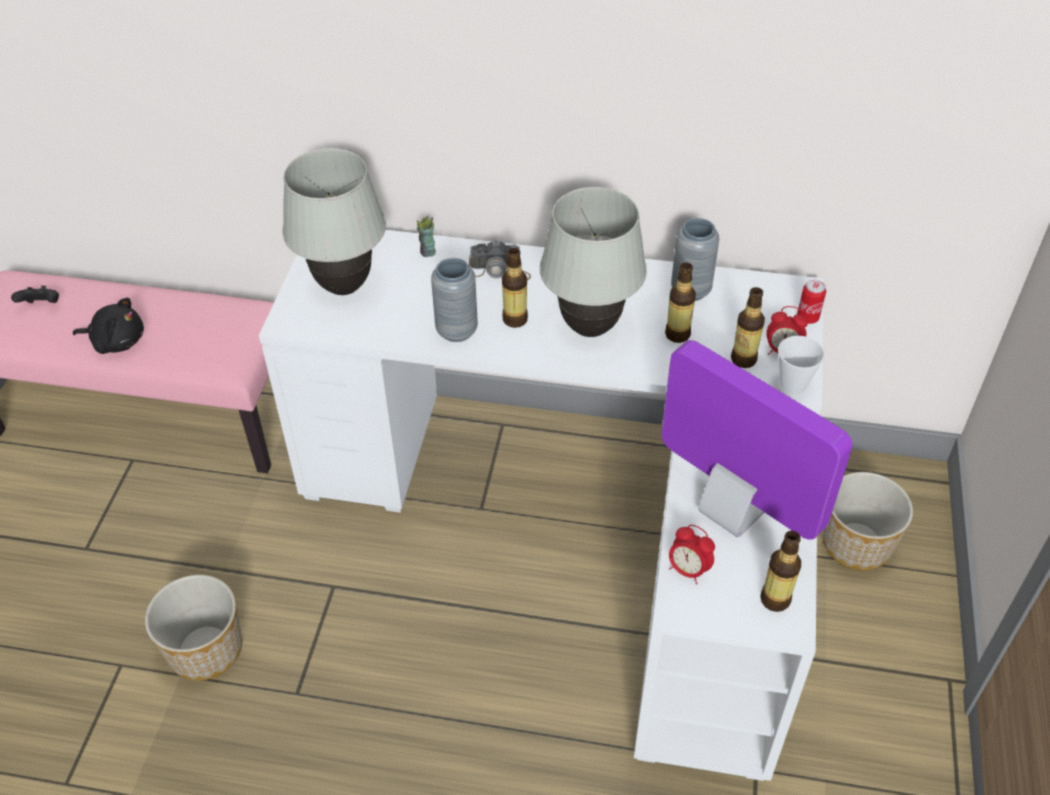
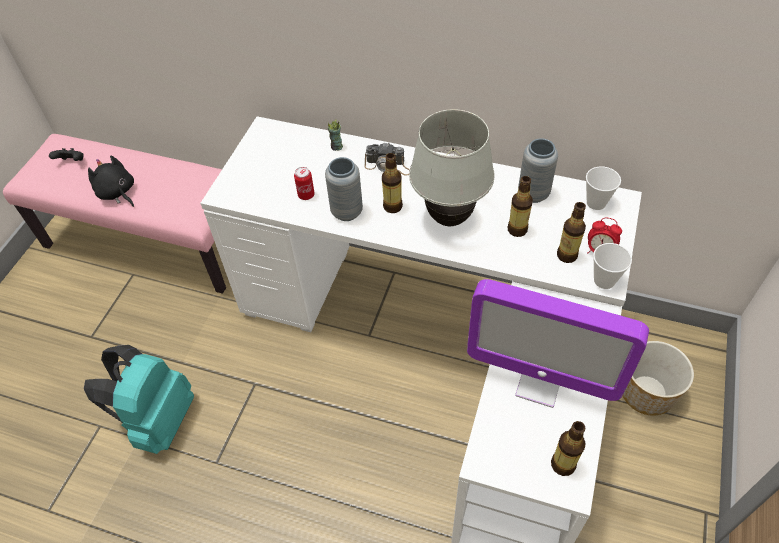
camera: 10 degrees right, 5 degrees up
black plush toy [73,298,144,354] -> black plush toy turned 150 degrees counterclockwise [88,156,134,207]
planter [145,575,242,681] -> turquoise backpack [84,345,194,454]
white table lamp [282,148,386,295] -> none
monitor [661,340,853,540] -> monitor turned 150 degrees clockwise [467,279,649,408]
alarm clock [669,525,715,584] -> none
can [797,279,826,324] -> can moved to [294,167,315,200]
none -> cup [586,166,621,210]

